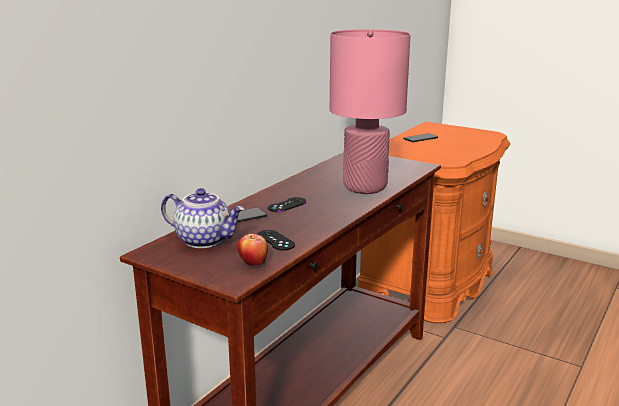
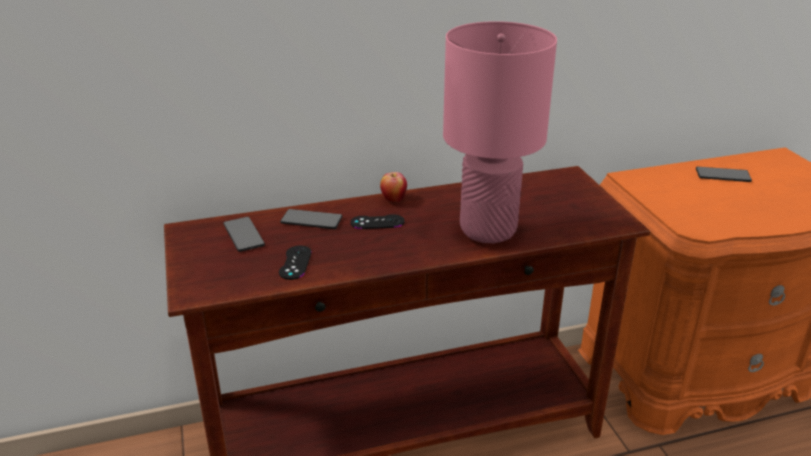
camera: 40 degrees right, 10 degrees up
teapot [161,188,244,248] -> phone [223,217,265,252]
apple [238,234,268,268] -> apple moved to [380,172,407,202]

